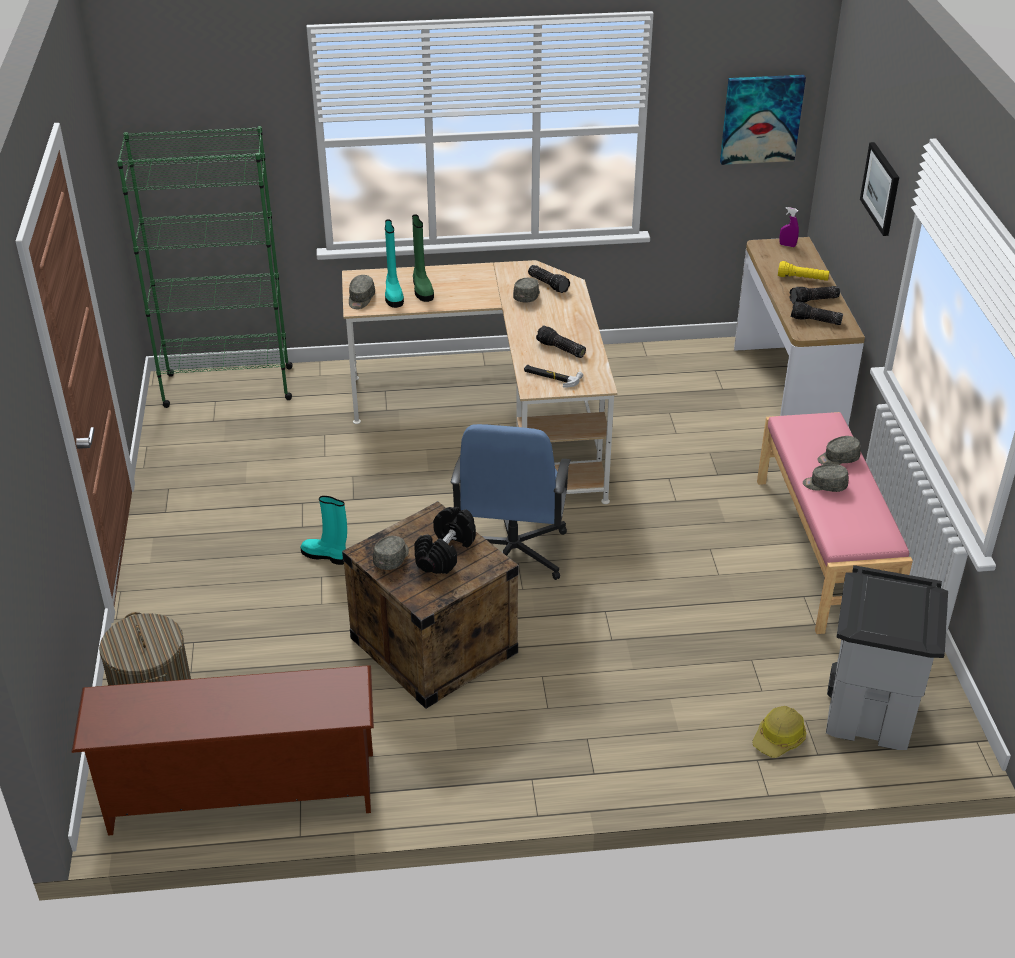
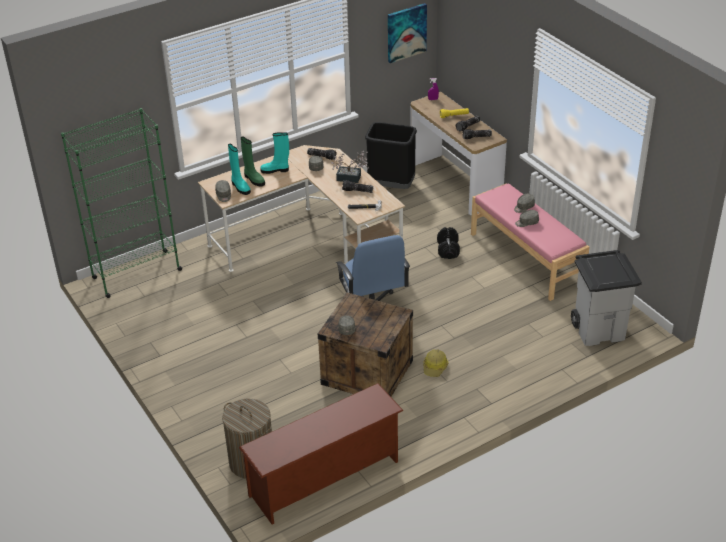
camera: 25 degrees left, 0 degrees up
turquoise boot [301,496,347,565] -> turquoise boot moved to [260,132,289,174]
black dumbbell [414,507,476,574] -> black dumbbell moved to [437,227,460,259]
hard hat [752,706,806,758] -> hard hat moved to [423,350,448,377]
picture [860,142,899,236] -> none
none -> potted plant [331,151,369,183]
none -> black trash can [365,122,417,189]

